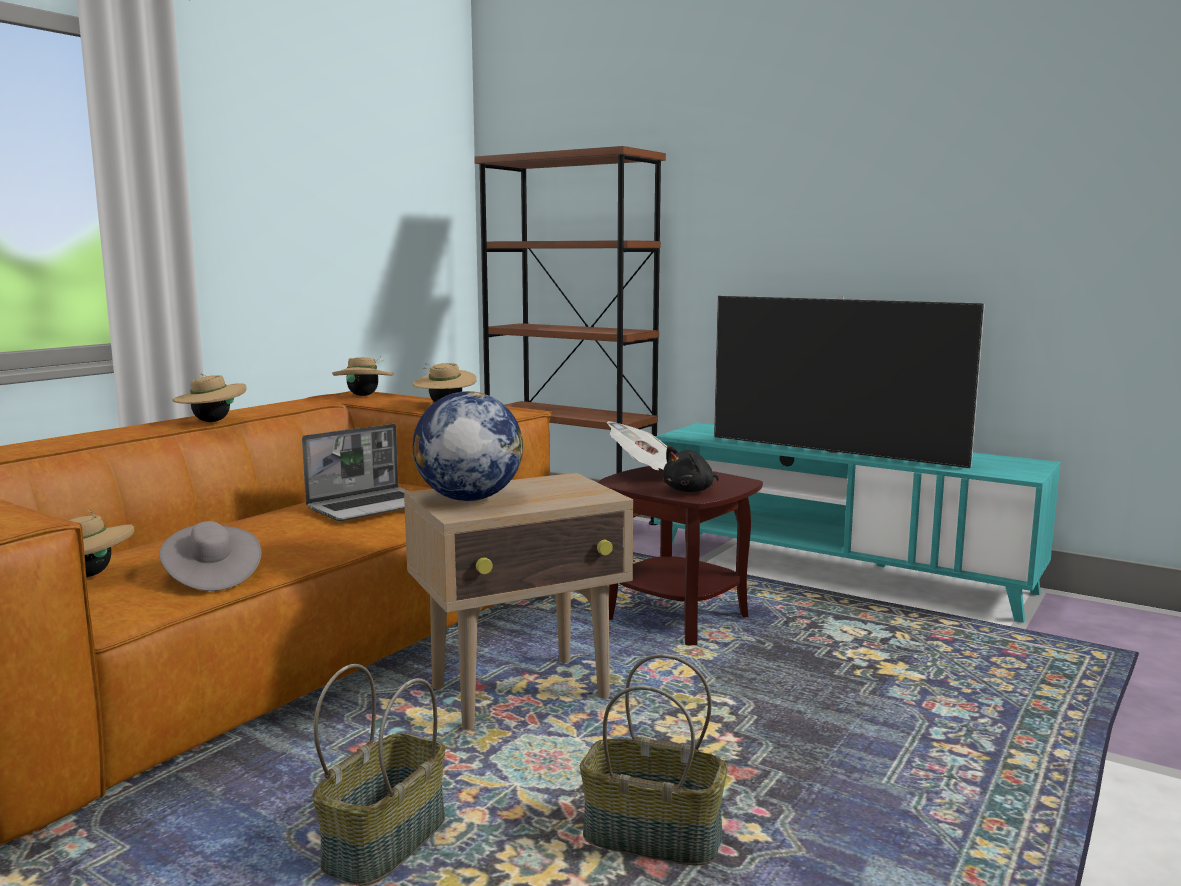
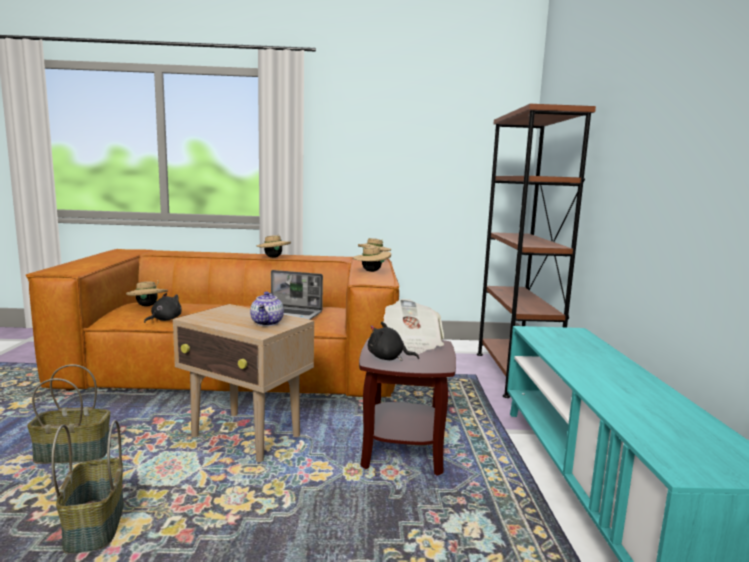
camera: 55 degrees right, 0 degrees up
grey hat [159,521,261,591] -> black plush toy [144,293,182,323]
globe [412,391,523,501] -> none
television [714,296,985,468] -> none
none -> teapot [250,292,284,326]

